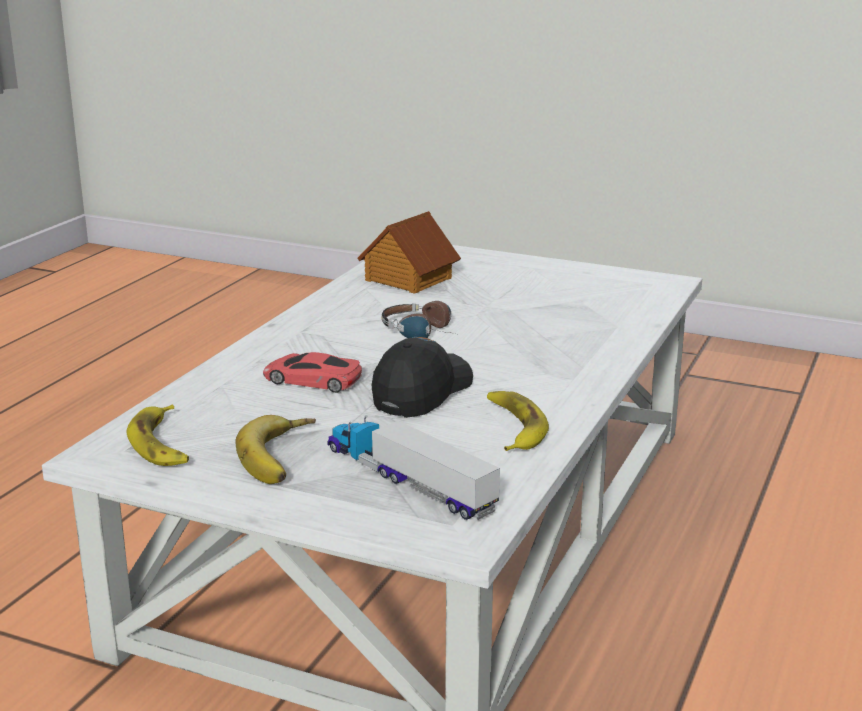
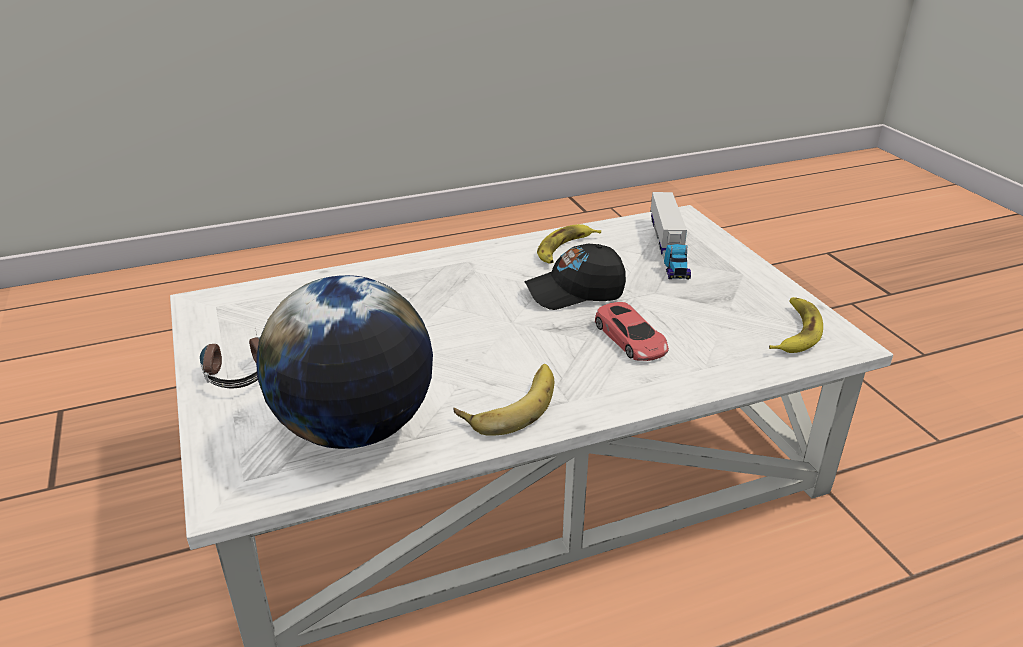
camera: 135 degrees left, 10 degrees up
banana [235,415,316,484] -> banana moved to [453,364,554,436]
toy house [357,211,461,294] -> globe [256,275,433,449]
headphones [381,301,459,338] -> headphones moved to [200,327,260,388]

